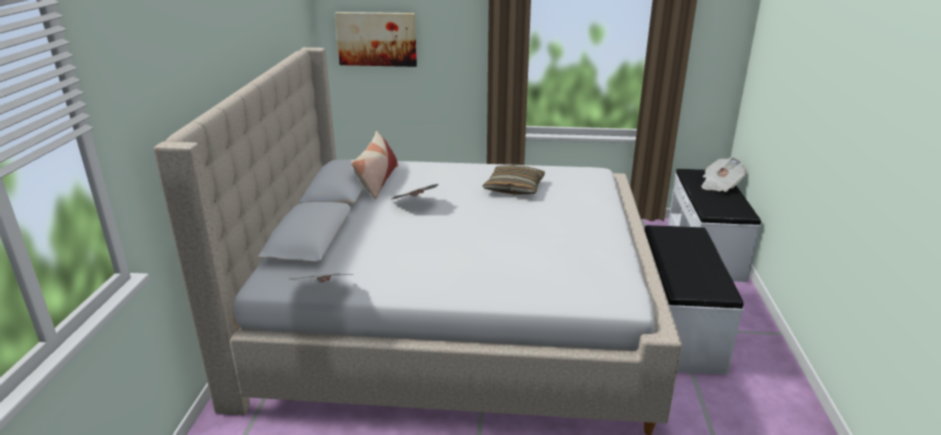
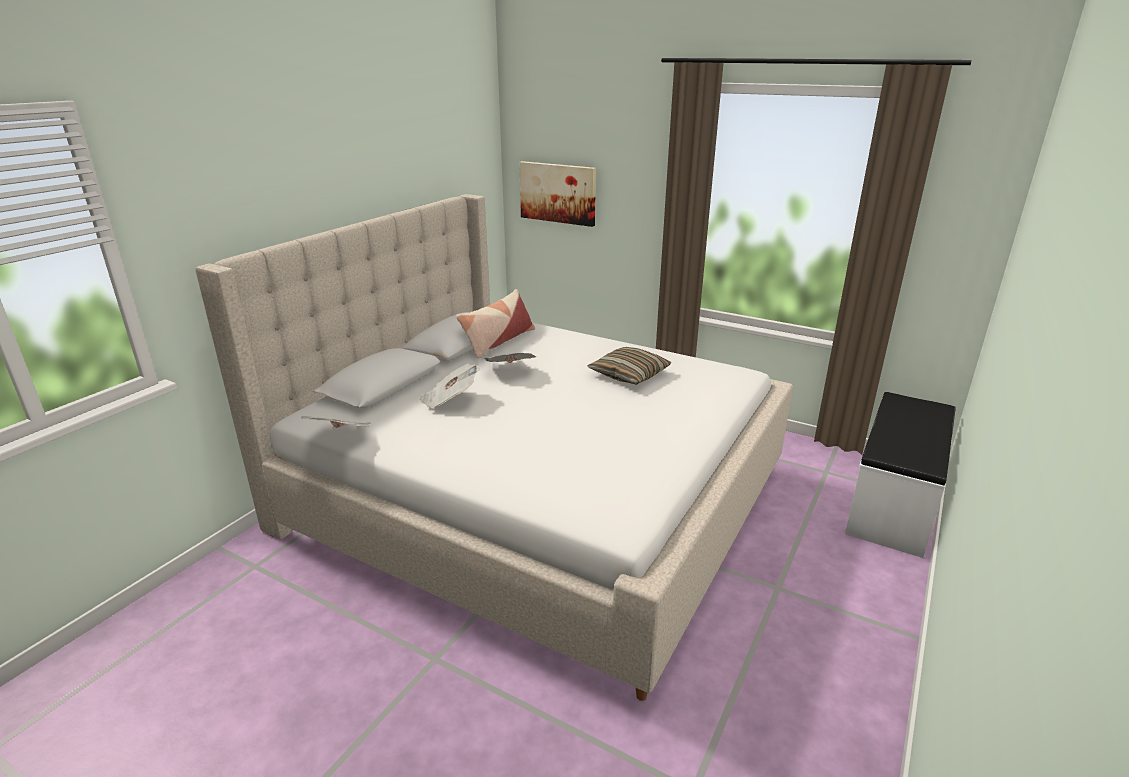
camera: 25 degrees right, 0 degrees up
white bench [645,225,744,375] -> none
newspaper [701,158,747,192] -> newspaper moved to [419,364,480,409]

